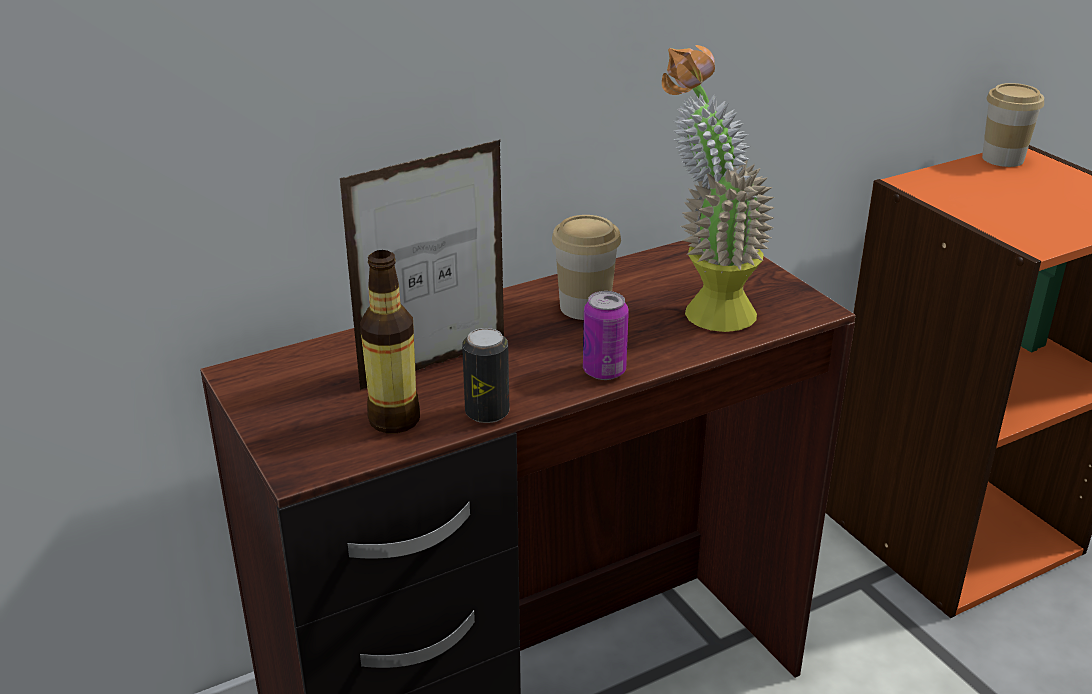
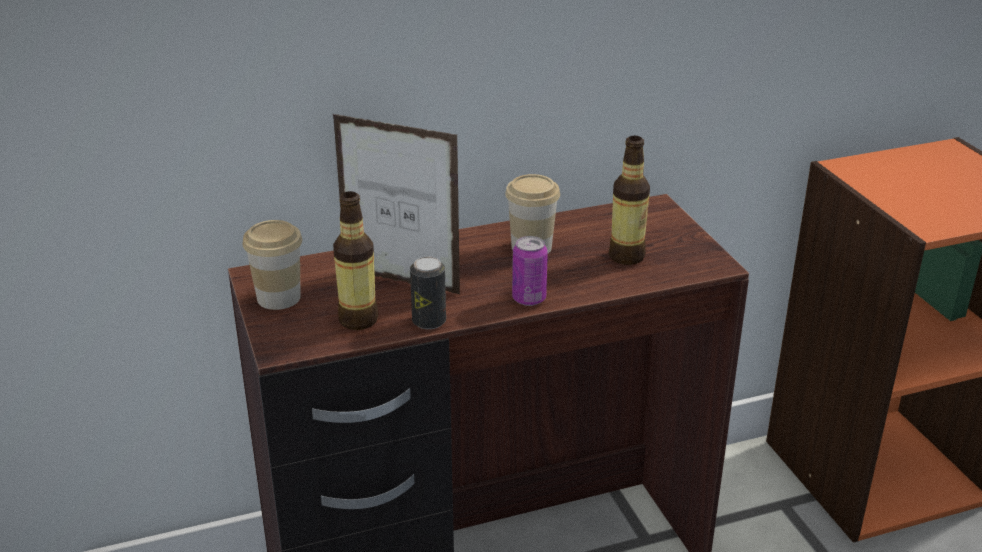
camera: 10 degrees right, 0 degrees up
picture frame [340,139,504,390] -> picture frame turned 135 degrees counterclockwise [333,114,460,295]
potted plant [662,45,775,332] -> bottle [609,136,650,265]
cup [982,83,1044,167] -> cup moved to [243,220,302,310]

